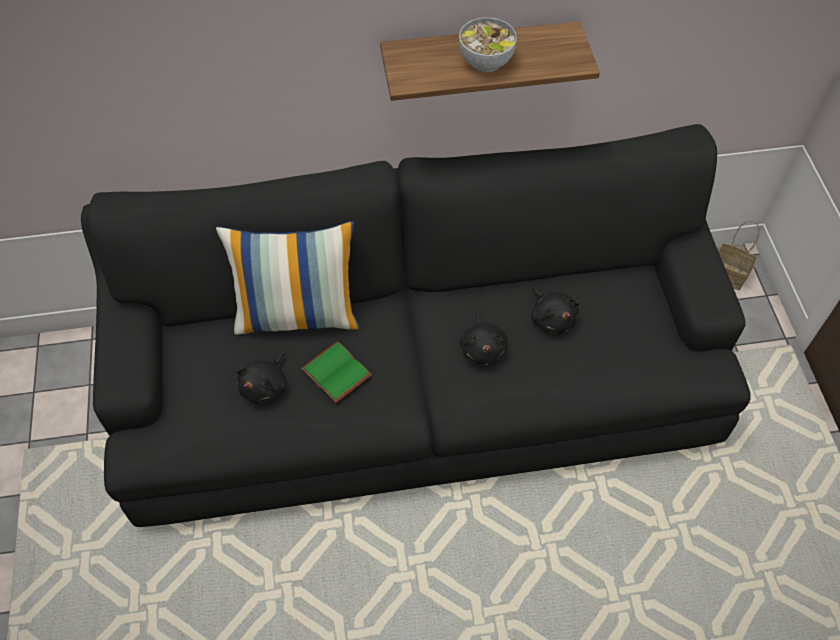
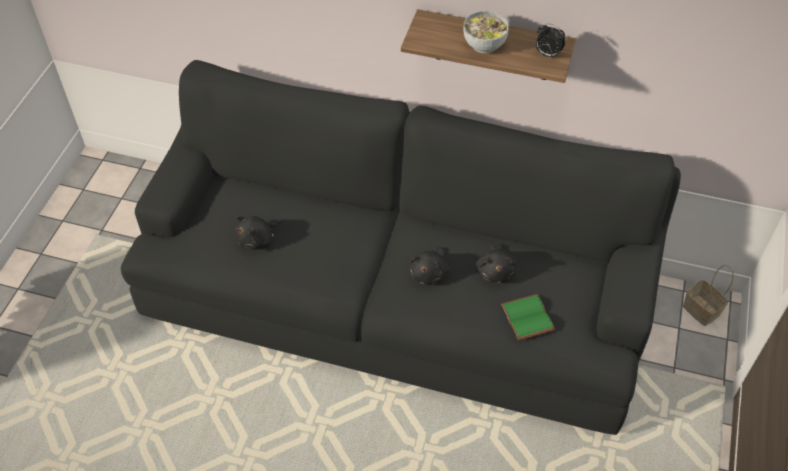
camera: 25 degrees right, 5 degrees down
pillow [216,221,360,335] -> none
green book [301,341,372,403] -> green book moved to [501,294,555,340]
none -> alarm clock [536,23,566,58]

